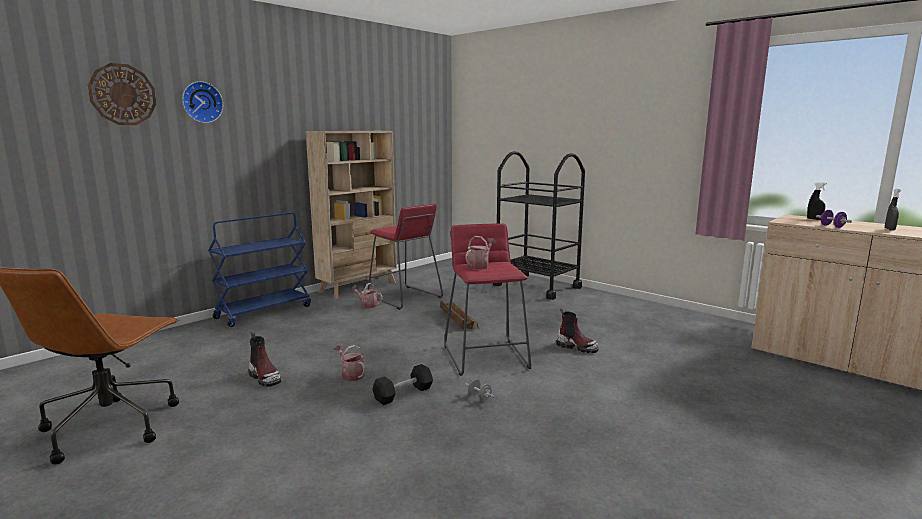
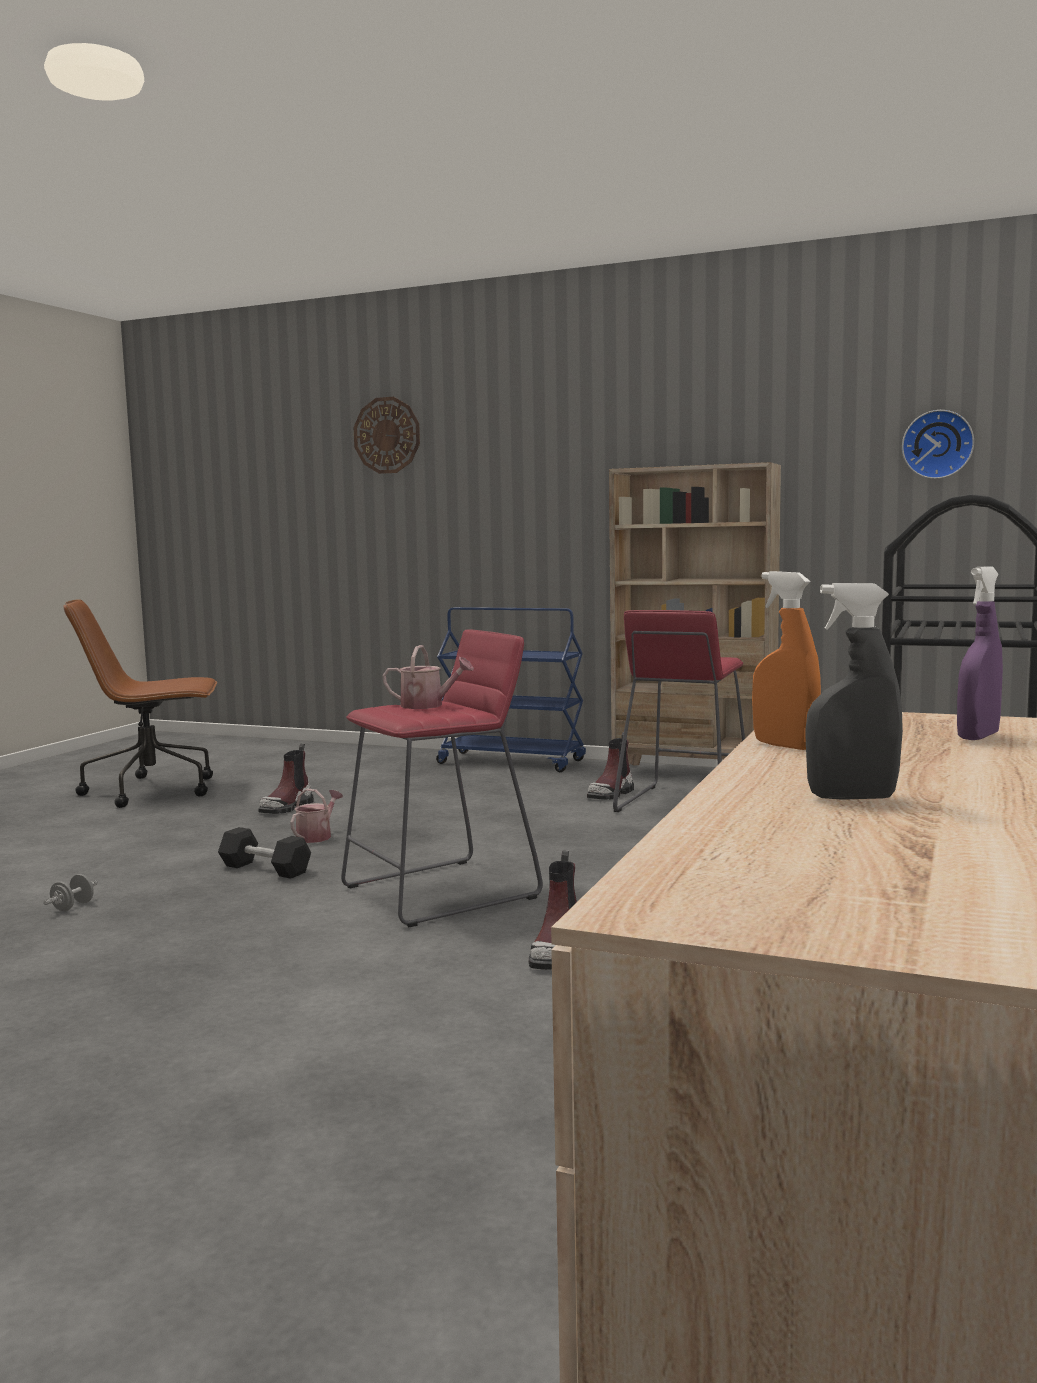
camera: 70 degrees right, 5 degrees down
wall clock [182,81,223,123] -> wall clock moved to [902,410,974,479]
watering can [351,283,383,308] -> boot [587,732,634,800]
crate [440,301,479,329] -> none
grey dumbbell [465,379,495,401] -> grey dumbbell moved to [44,874,98,911]
black spray bottle [807,182,827,220] -> purple spray bottle [957,566,1003,740]
purple dumbbell [816,210,852,228] -> orange spray bottle [752,571,821,750]

